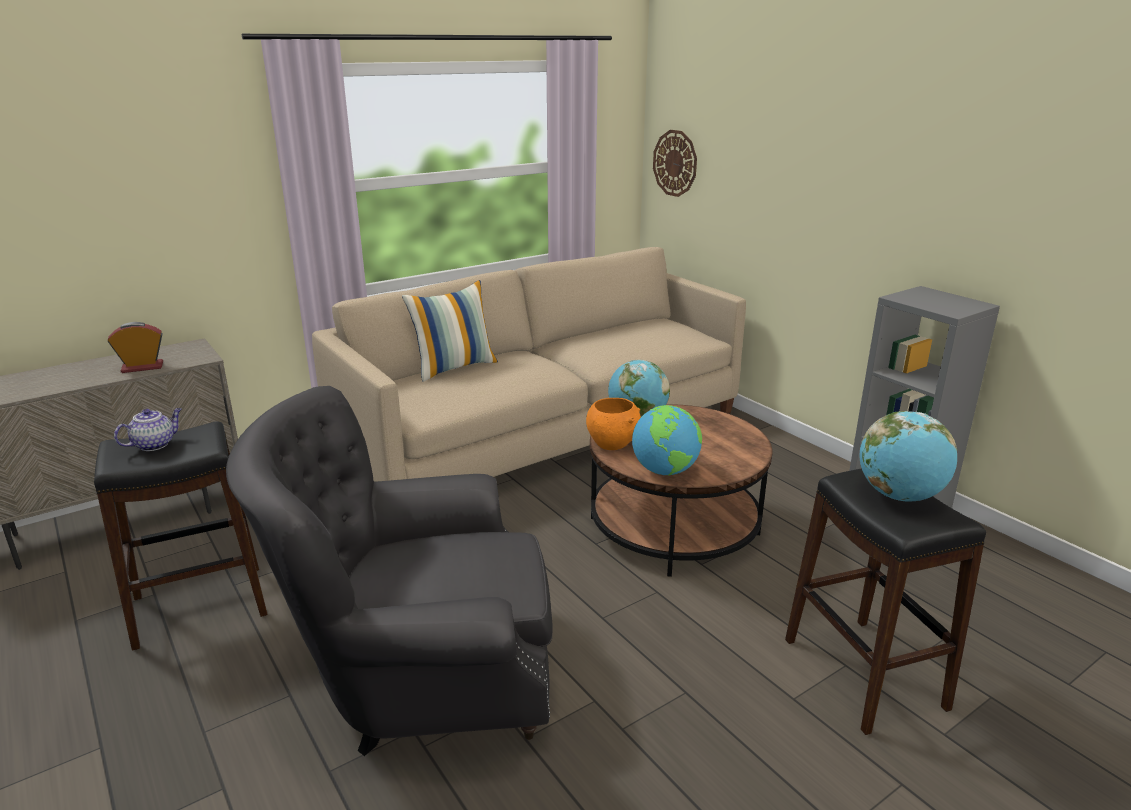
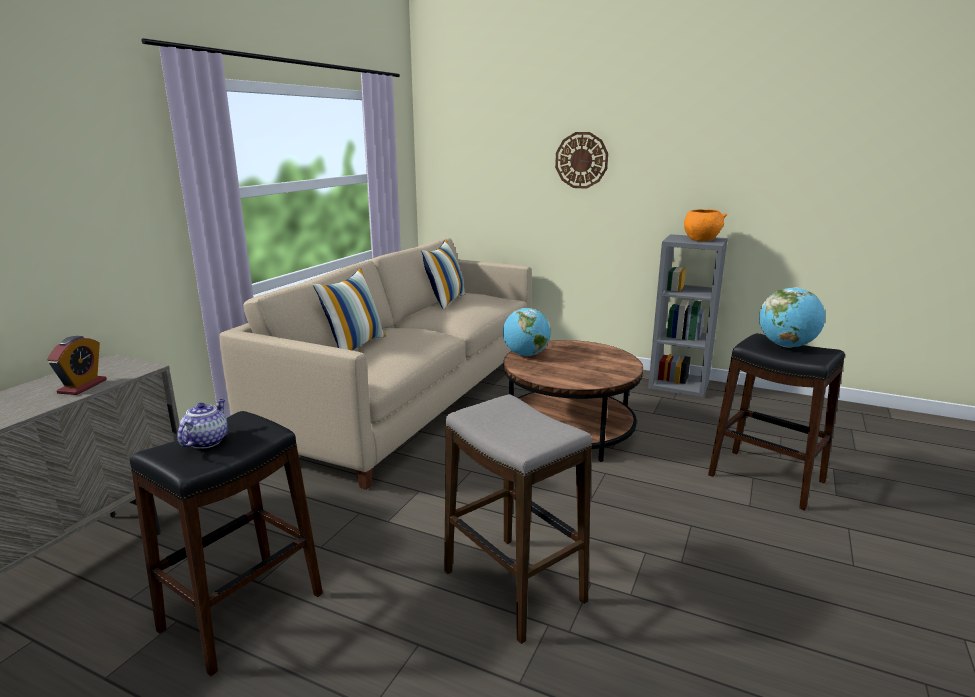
camera: 30 degrees left, 5 degrees down
alarm clock [108,322,163,373] -> alarm clock turned 150 degrees clockwise [47,336,107,395]
grey armchair [226,386,553,756] -> stool [444,394,592,644]
orange bowl [586,398,641,450] -> orange bowl moved to [684,209,727,241]
globe [632,405,702,475] -> none
wall clock [653,130,697,197] -> wall clock moved to [555,132,608,189]
none -> pillow [421,240,465,309]

